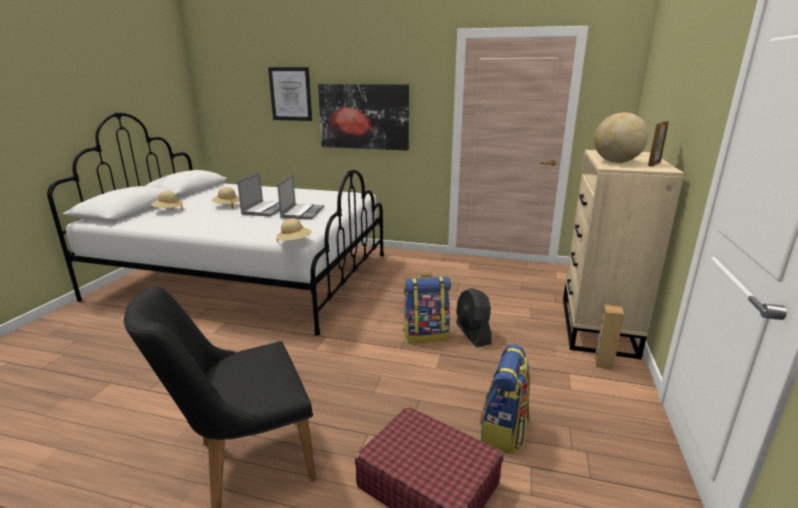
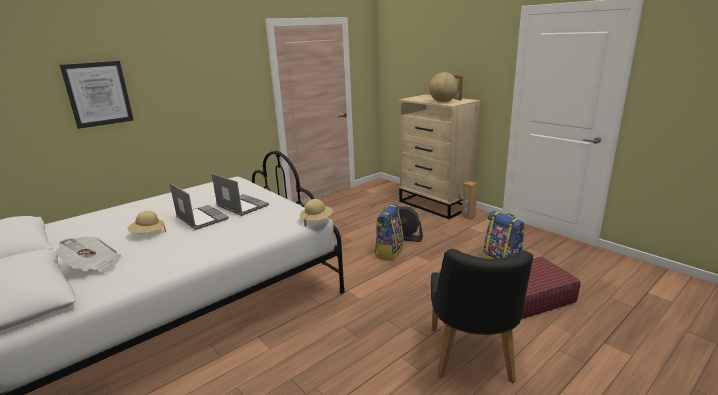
camera: 55 degrees left, 0 degrees up
beige hat [151,191,183,211] -> newspaper [56,237,121,273]
picture [318,84,409,151] -> none

